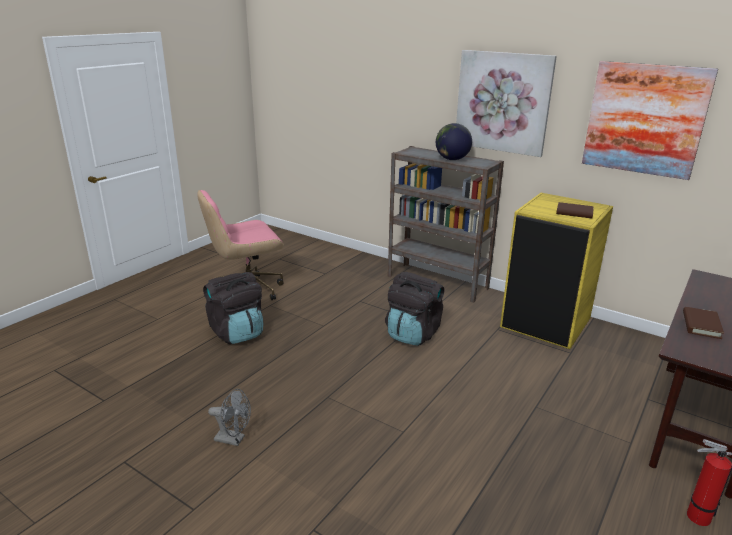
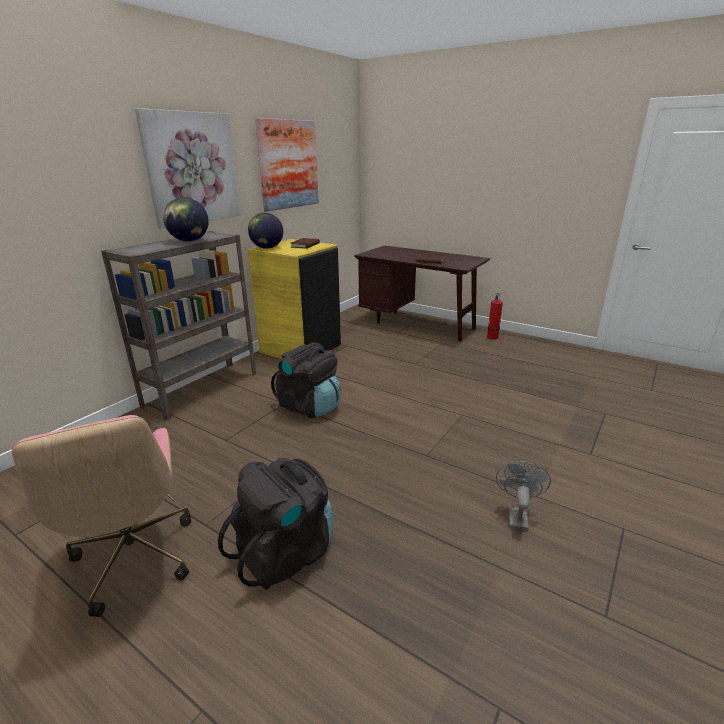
camera: 90 degrees left, 0 degrees up
none -> globe [248,213,283,249]

